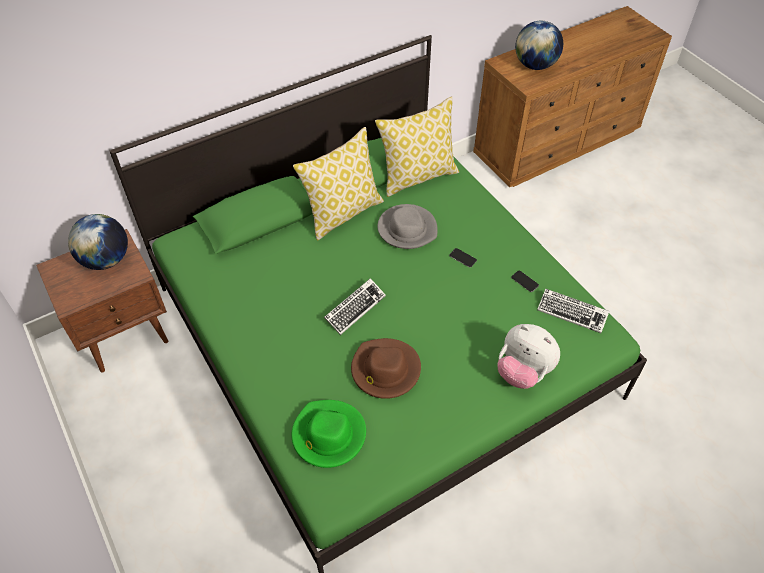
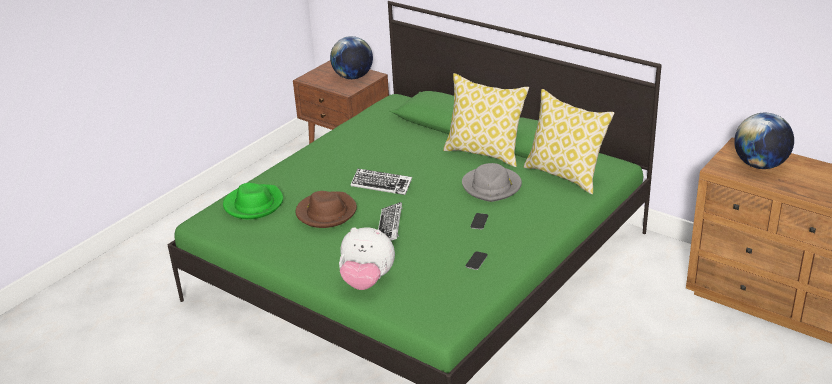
camera: 70 degrees right, 20 degrees down
plush toy [497,324,560,389] -> plush toy turned 90 degrees counterclockwise [339,227,395,290]
keyboard [537,289,609,333] -> keyboard moved to [378,202,403,241]

